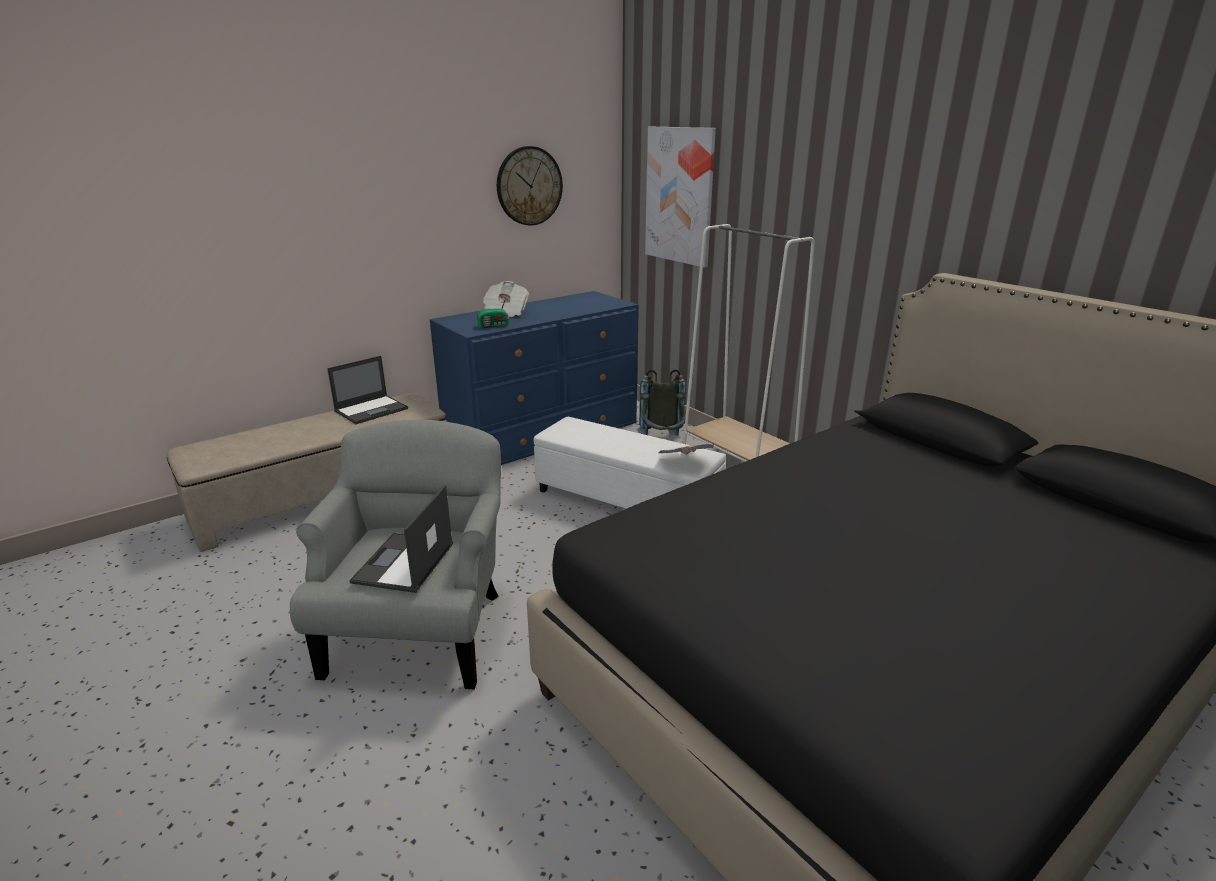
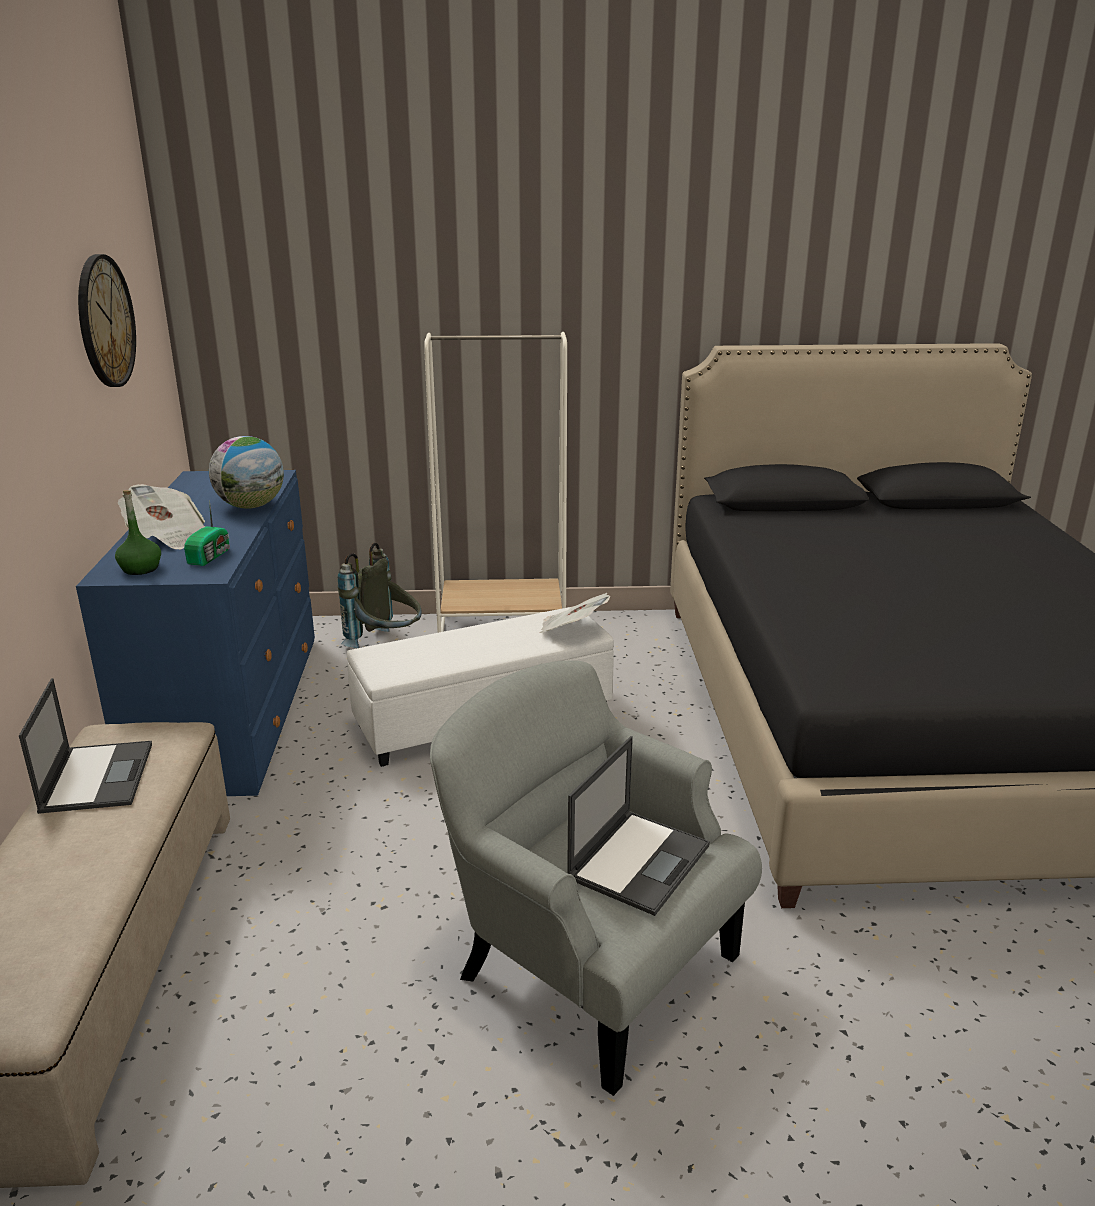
camera: 55 degrees left, 0 degrees up
laptop [349,485,453,593] -> laptop turned 105 degrees counterclockwise [567,736,710,916]
picture [645,127,716,268] -> none
none -> green bottle [115,490,161,575]
none -> globe [209,436,284,509]

